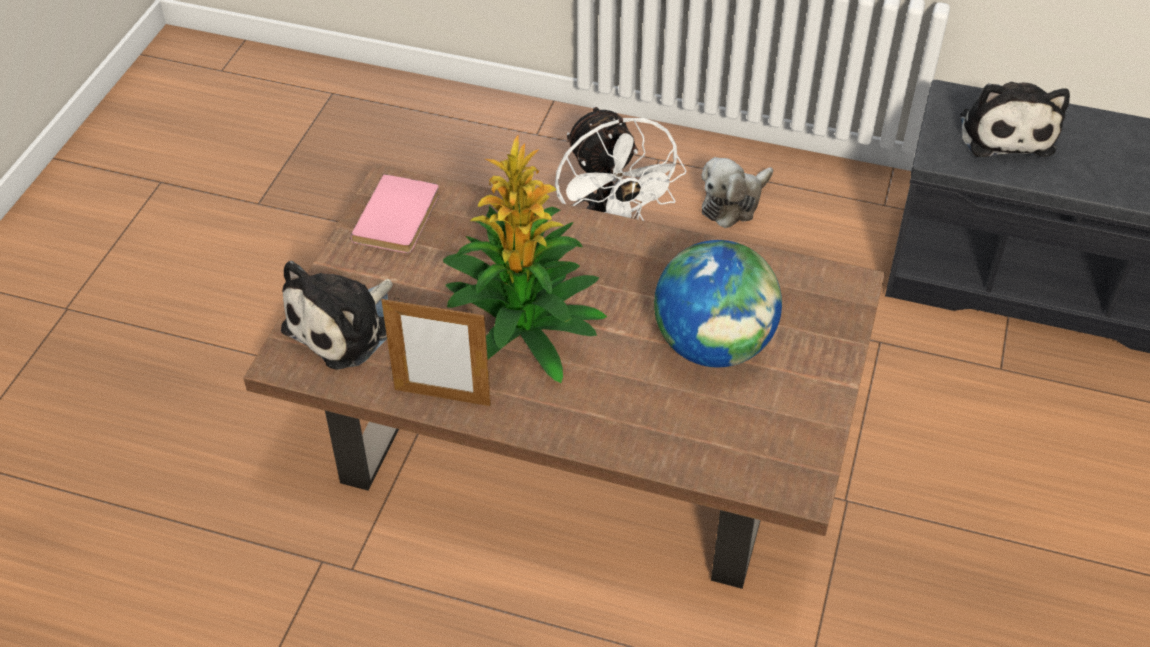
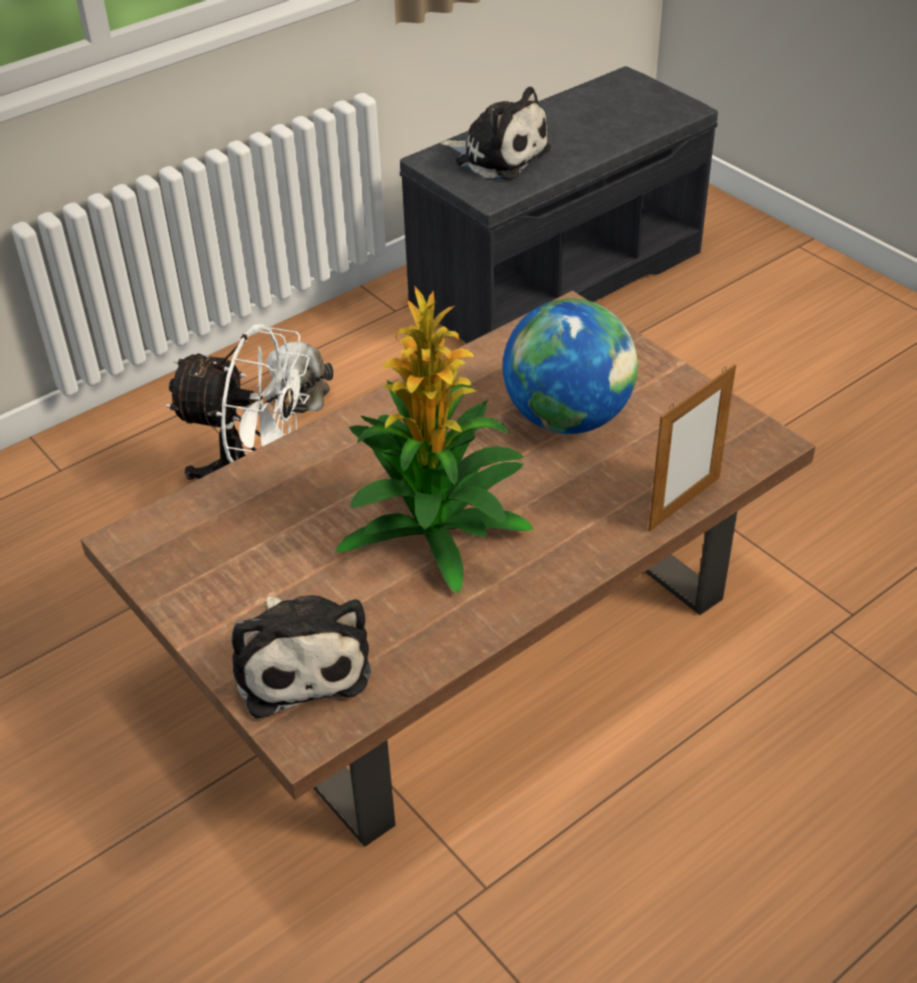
camera: 55 degrees left, 5 degrees down
pink book [351,174,439,253] -> none
picture frame [381,298,491,406] -> picture frame moved to [649,364,736,531]

